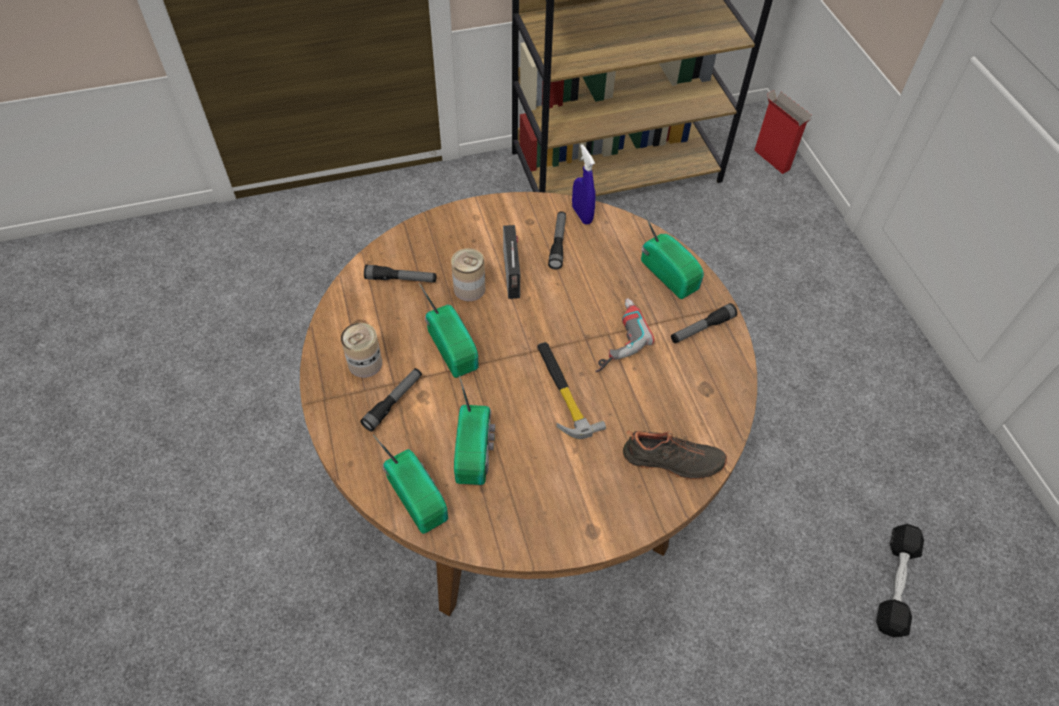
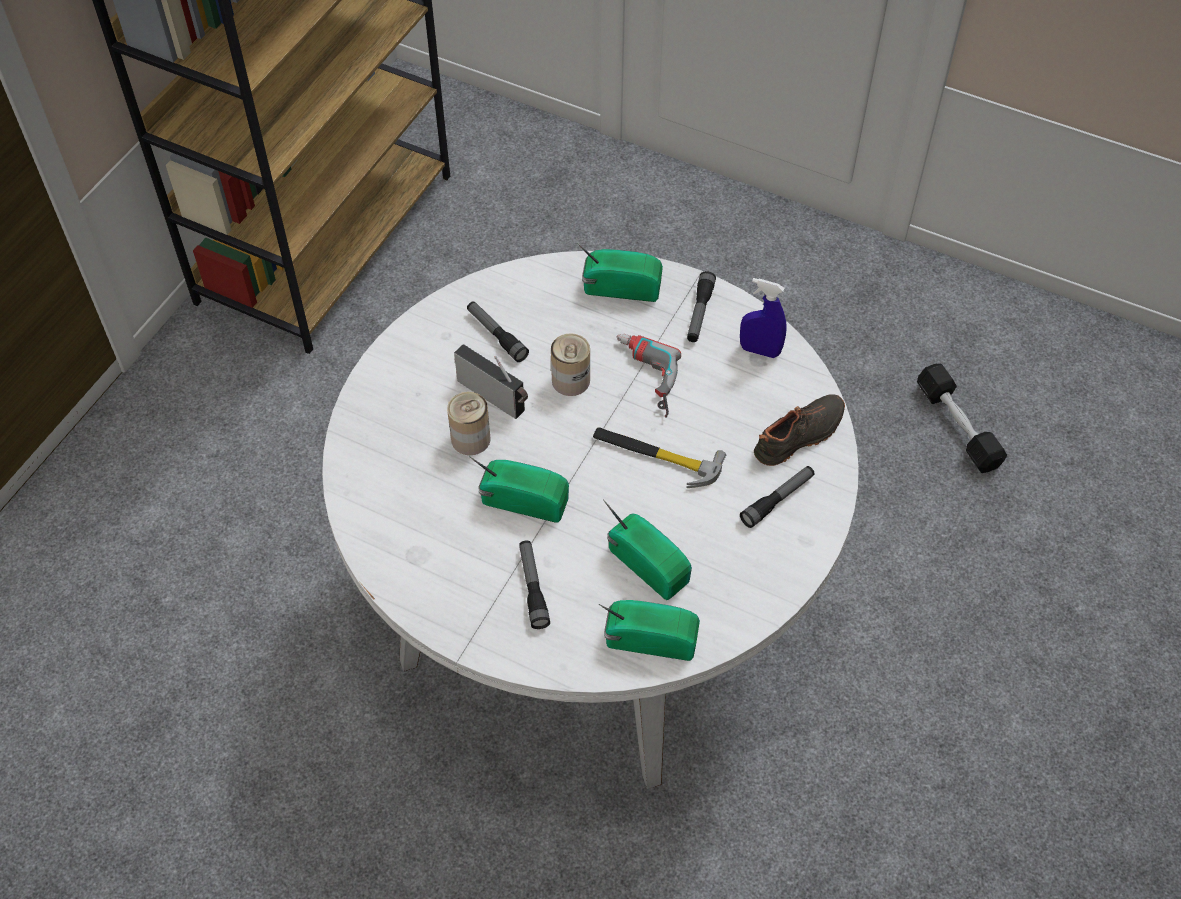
camera: 45 degrees left, 0 degrees up
brown dining table [300,192,757,617] -> white dining table [322,251,859,789]
can [341,323,382,378] -> can moved to [551,333,590,396]
flashlight [364,264,436,282] -> flashlight moved to [740,466,815,528]
blue spray bottle [572,144,596,225] -> blue spray bottle moved to [740,278,787,358]
cardboard box [754,90,812,174] -> none

